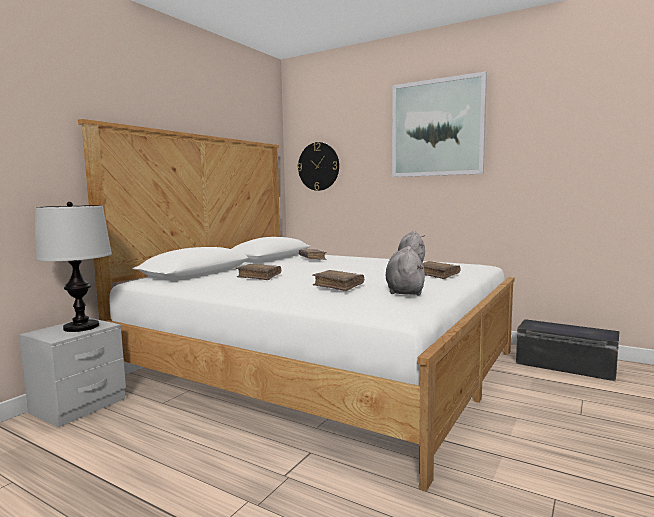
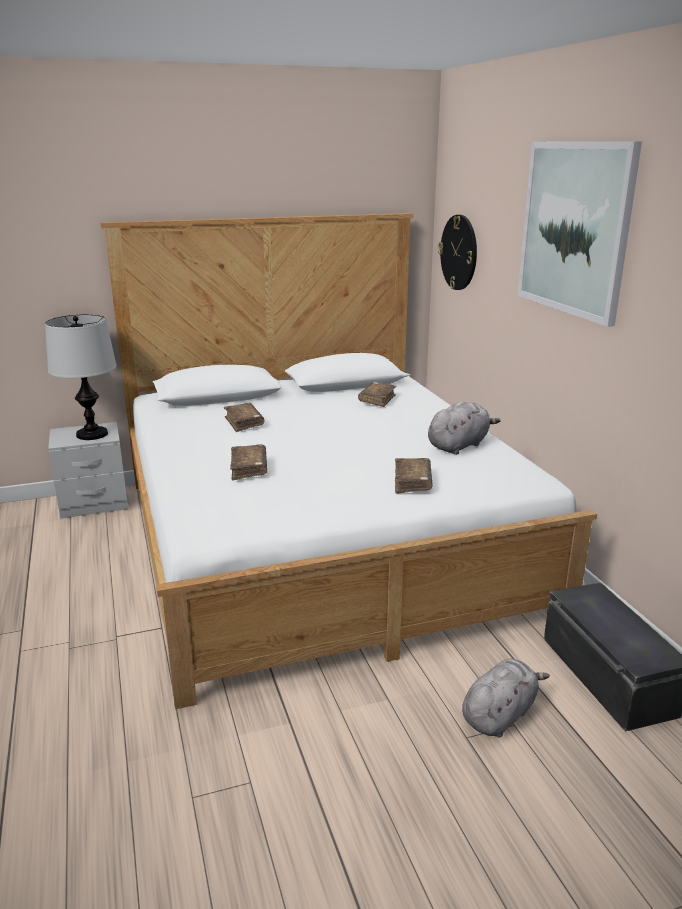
camera: 40 degrees right, 15 degrees up
grey plush toy [386,246,425,295] -> grey plush toy moved to [462,659,550,737]

